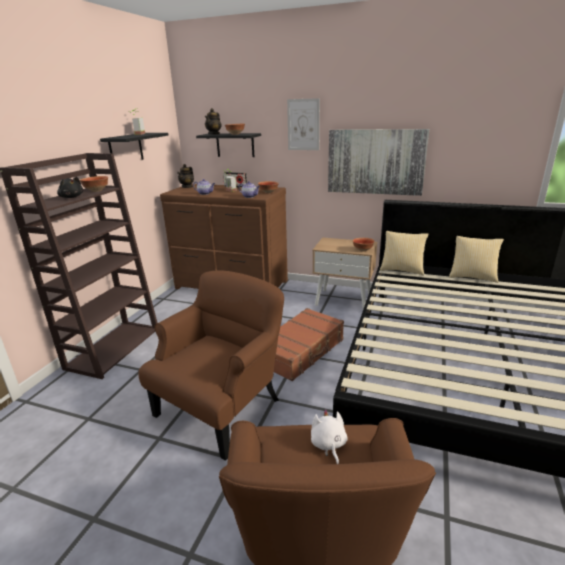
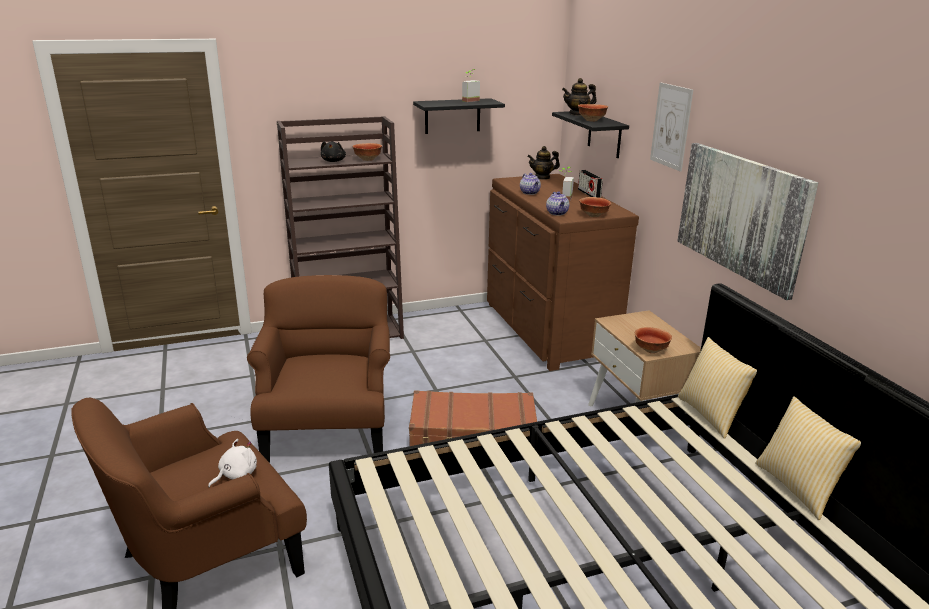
camera: 50 degrees right, 0 degrees up
brown armchair [138,270,284,461] -> brown armchair turned 90 degrees counterclockwise [247,275,390,463]

